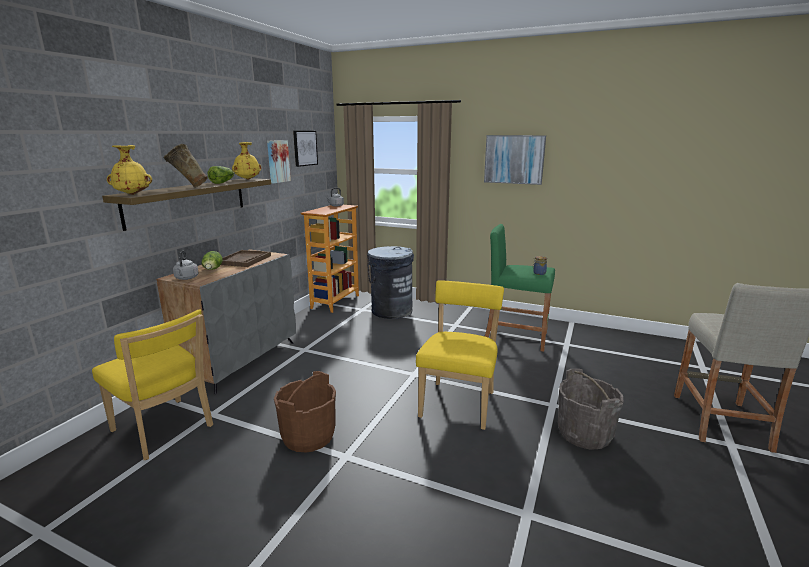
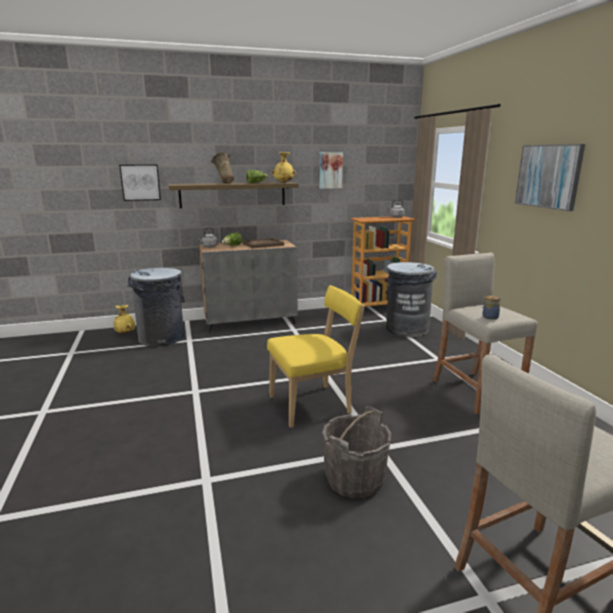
camera: 50 degrees right, 0 degrees up
yellow chair [92,309,213,460] -> grey trash can [128,268,185,346]
yellow vase [107,145,152,195] -> yellow vase moved to [114,305,135,333]
brown bucket [274,371,336,452] -> none
picture [293,131,318,167] -> picture moved to [119,165,161,201]
green stool [485,224,555,352] -> beige stool [433,253,538,414]

